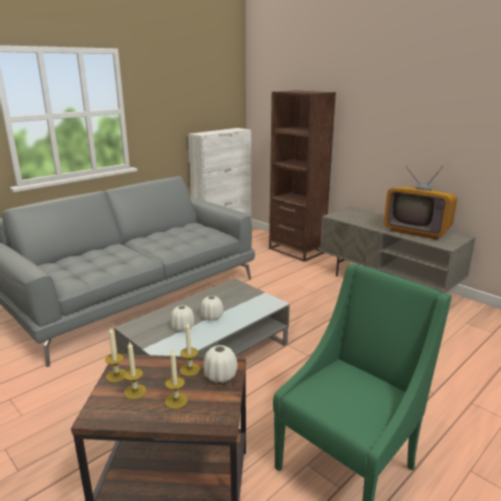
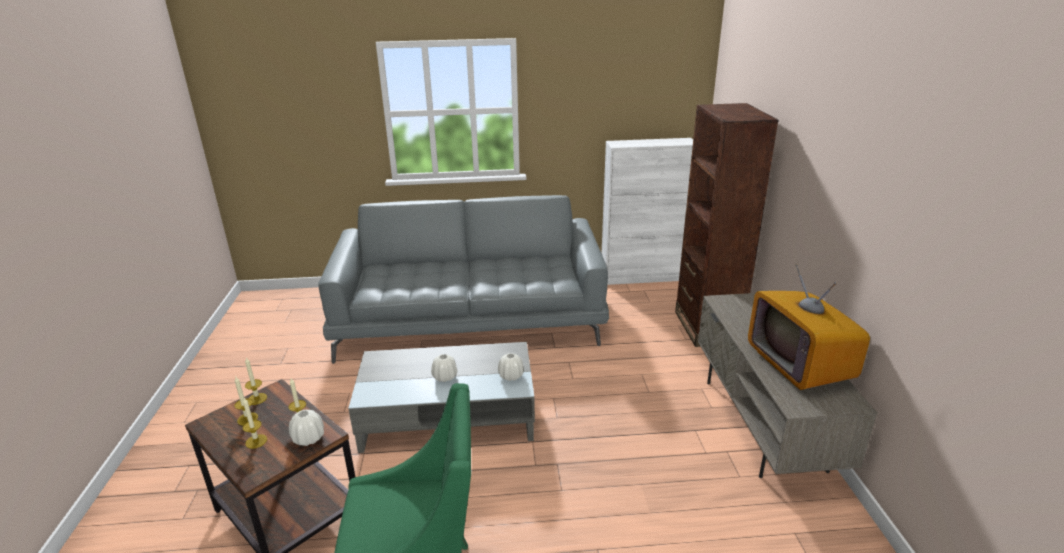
camera: 40 degrees right, 5 degrees up
white vase [170,305,194,332] -> white vase moved to [498,353,523,381]

